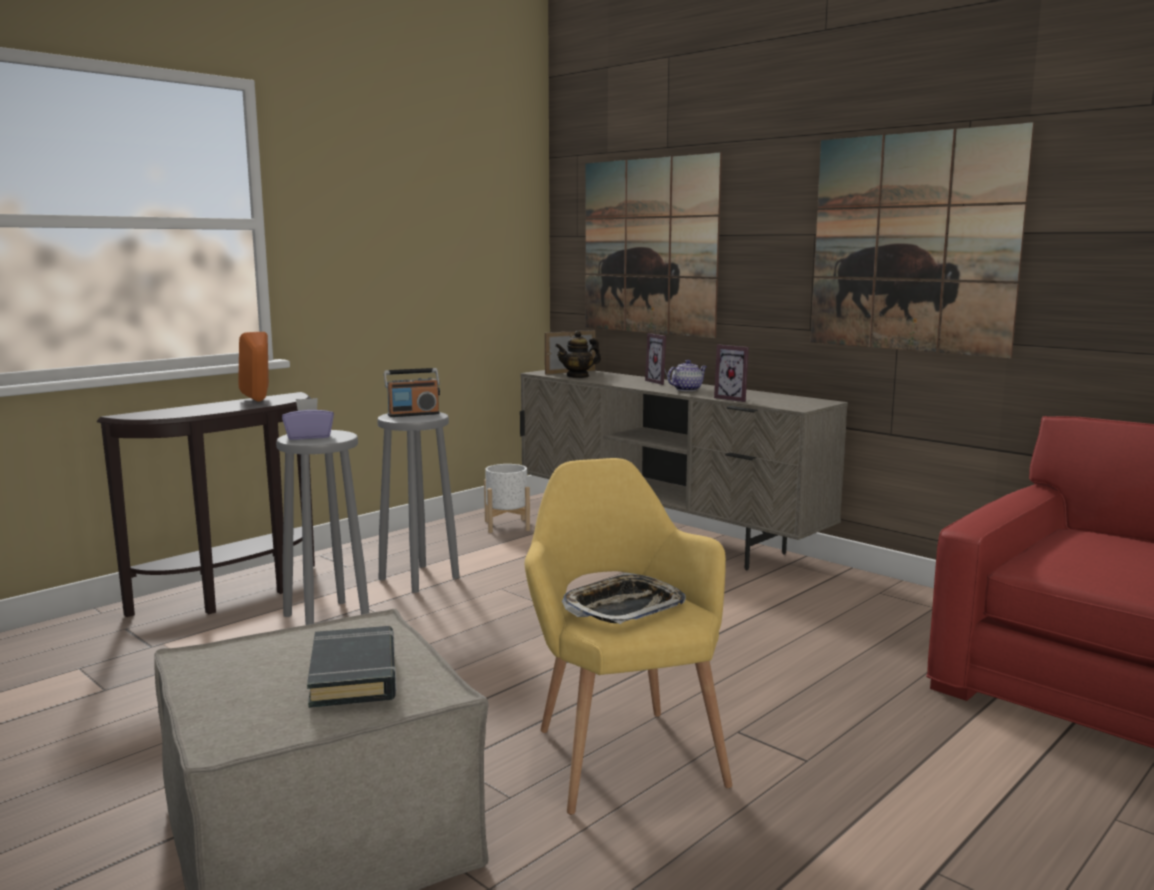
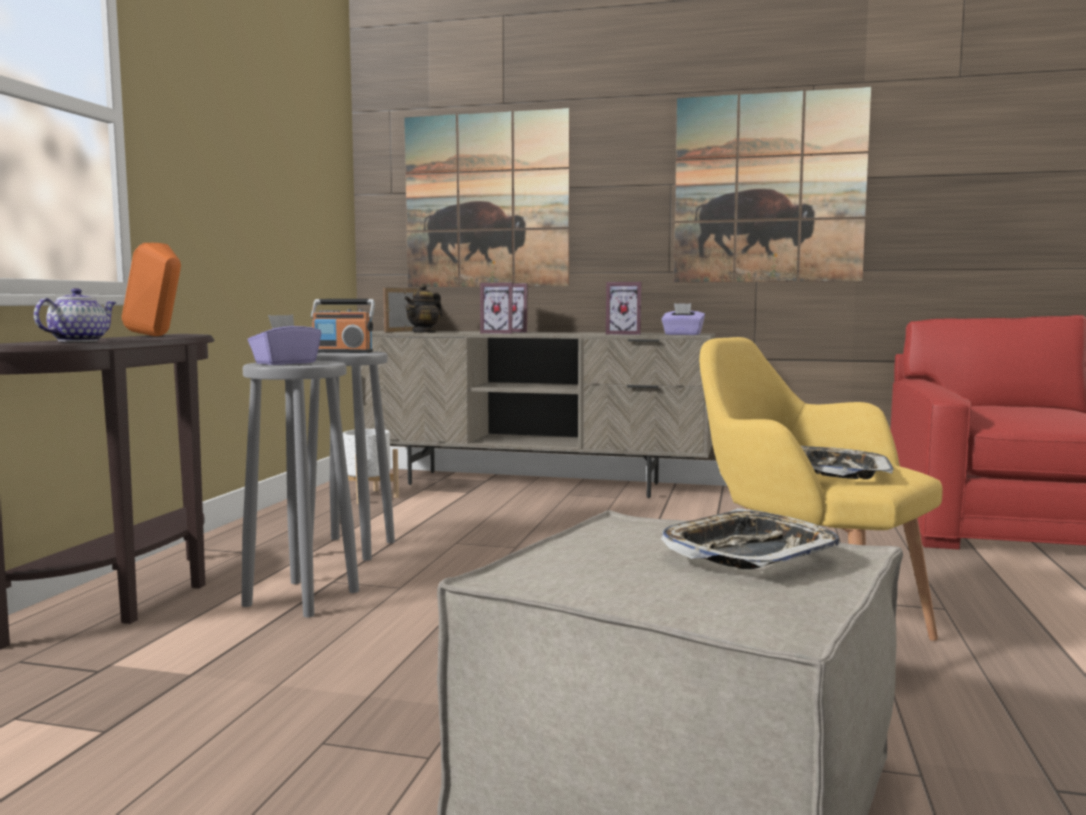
camera: 30 degrees left, 5 degrees down
black book [307,626,397,708] -> tray [661,508,840,569]
radio [384,368,440,417] -> radio turned 60 degrees clockwise [311,299,375,353]
teapot [667,360,707,391] -> teapot moved to [34,288,116,342]
none -> picture frame [480,283,513,334]
none -> purple tissue box [661,303,705,335]

